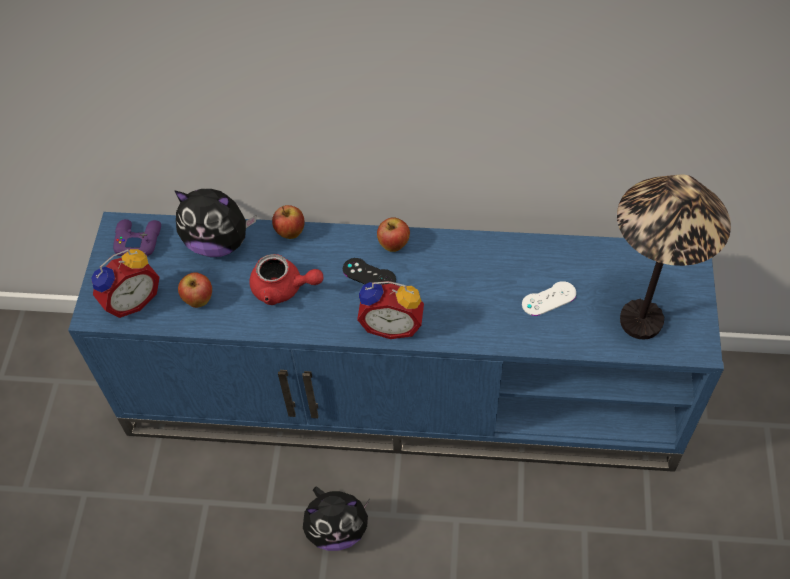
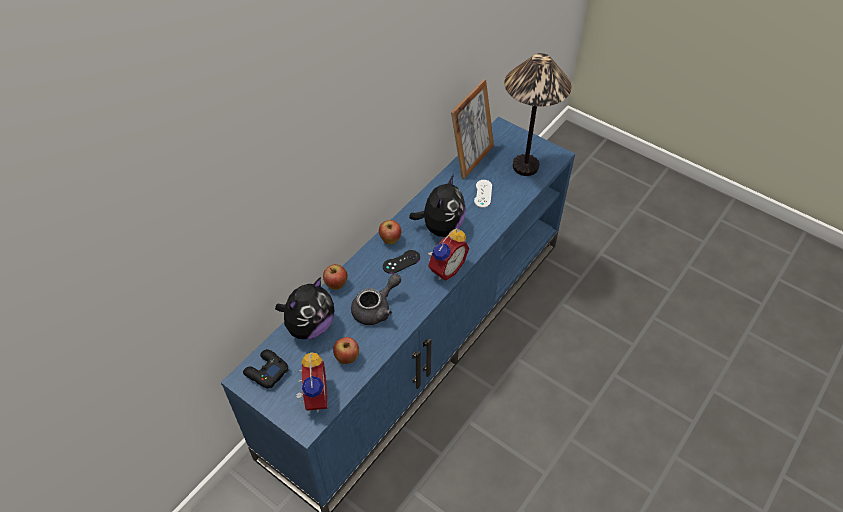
camera: 60 degrees left, 5 degrees down
purple game controller [113,219,161,257] -> black game controller [243,349,289,388]
red teapot [250,254,323,305] -> grey teapot [351,274,401,325]
plush toy [303,486,369,551] -> plush toy moved to [409,174,466,237]
none -> picture frame [451,79,494,180]

